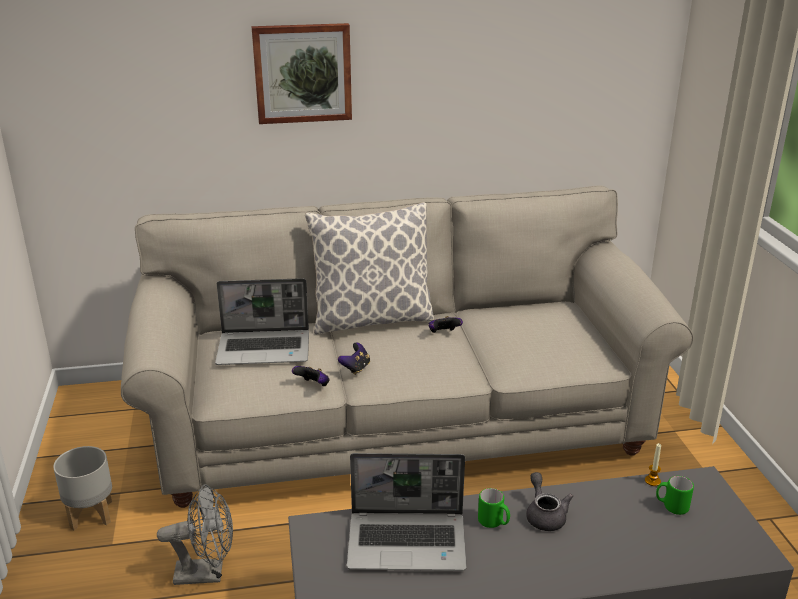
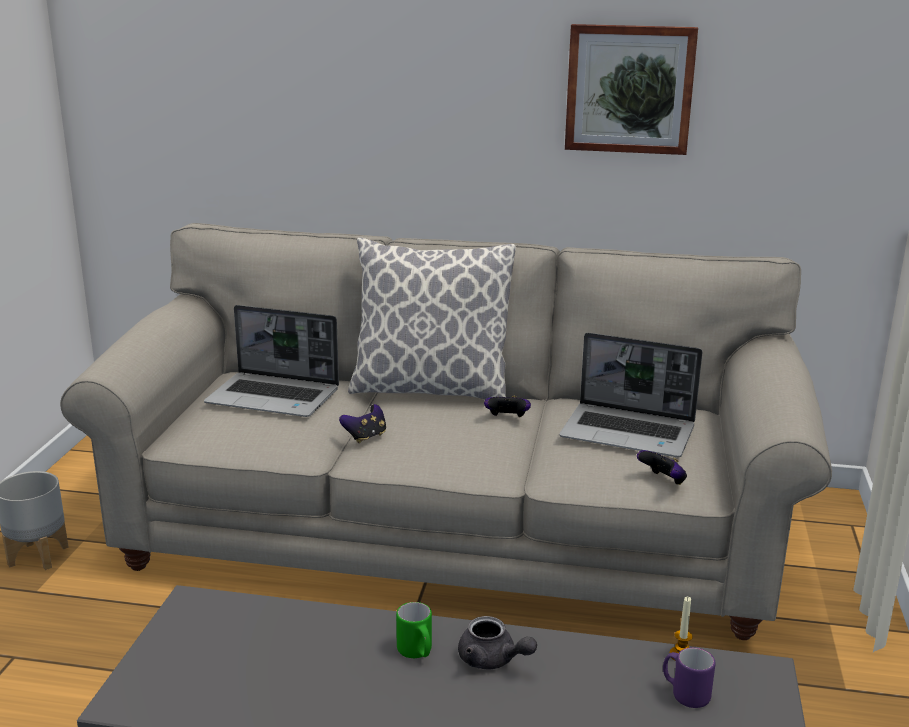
camera: 20 degrees right, 5 degrees down
grey fan [157,484,233,585] -> none
picture [251,23,352,124] -> picture moved to [565,24,698,155]
game controller [292,366,330,386] -> game controller moved to [637,450,687,485]
laptop [347,453,467,571] -> laptop moved to [560,333,703,457]
grey teapot [526,472,573,531] -> grey teapot turned 120 degrees clockwise [458,616,537,670]
green mug [656,476,694,515] -> purple mug [663,647,715,708]

